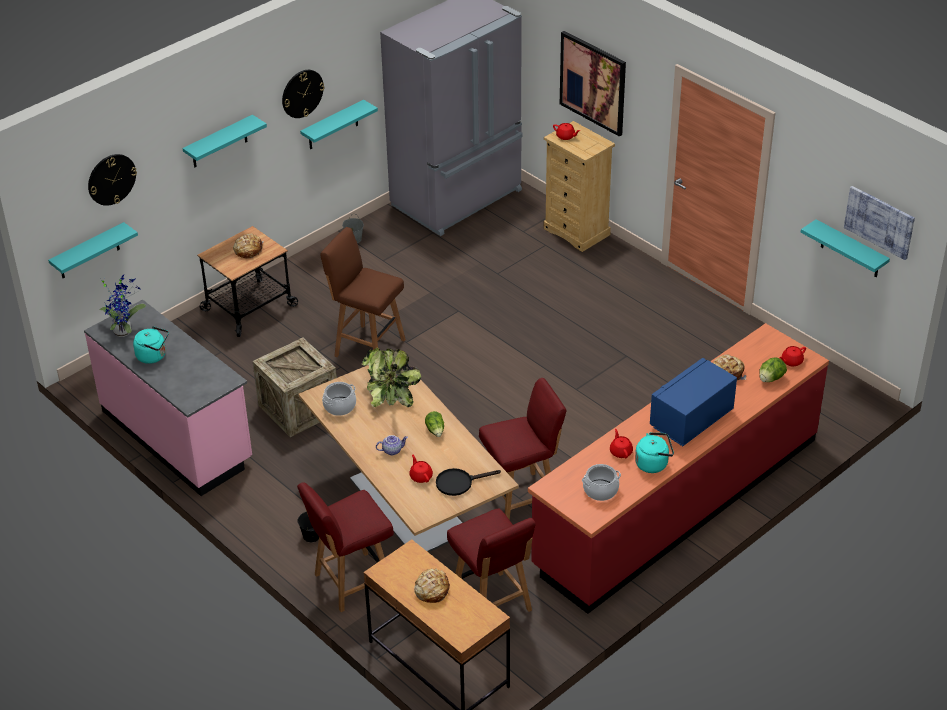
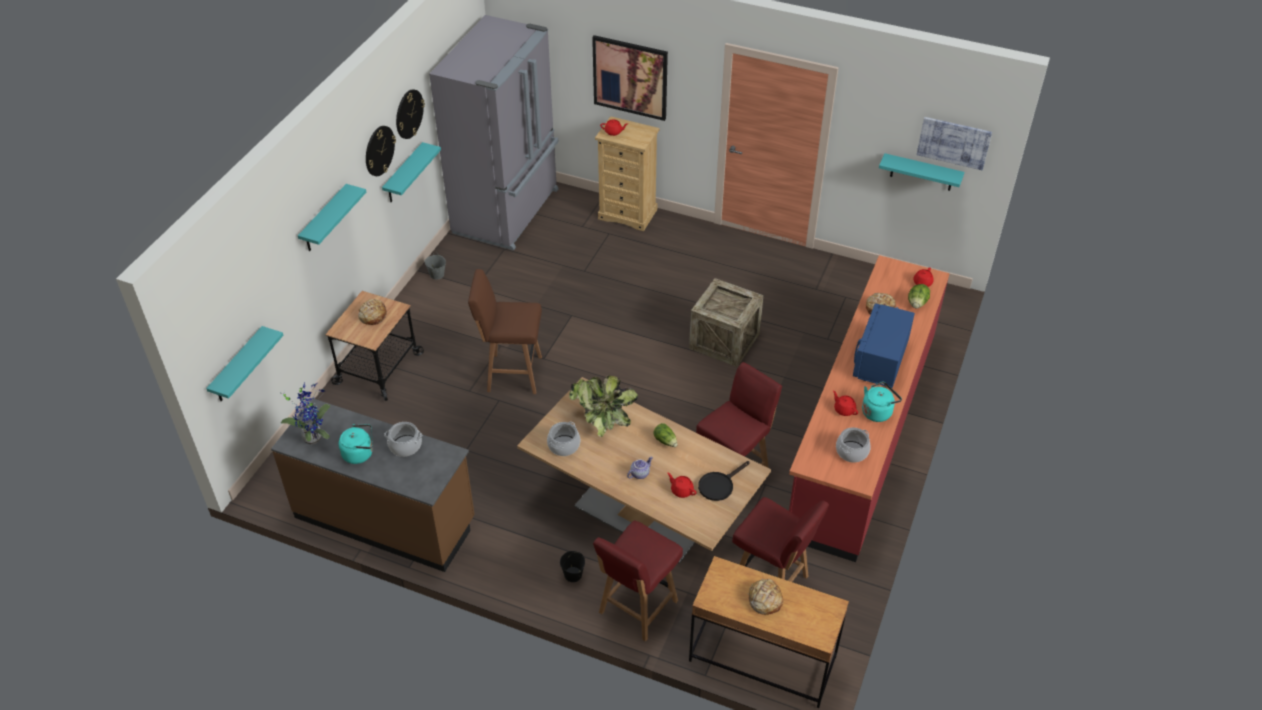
camera: 25 degrees left, 5 degrees up
pink counter [84,300,252,496] -> brown counter [271,399,475,572]
wall clock [88,154,137,206] -> wall clock moved to [396,89,425,139]
crate [253,337,337,437] -> crate moved to [689,278,764,367]
none -> cooking pot [384,422,422,457]

